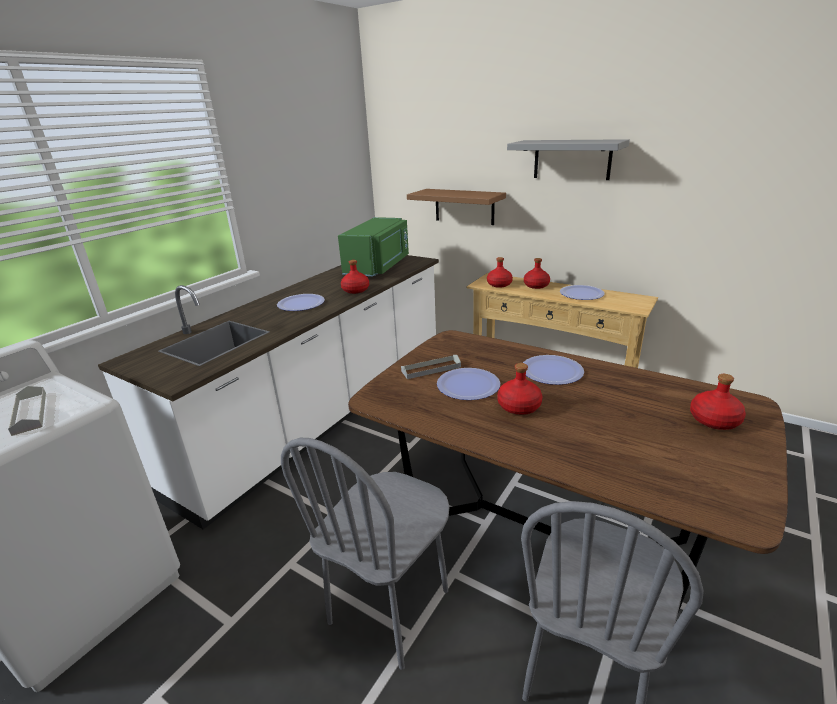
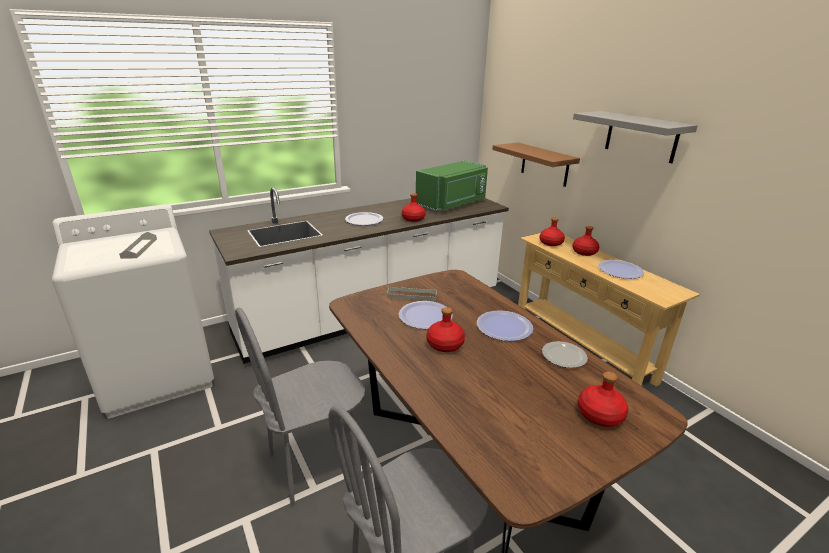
camera: 25 degrees right, 0 degrees up
none -> plate [542,341,588,368]

